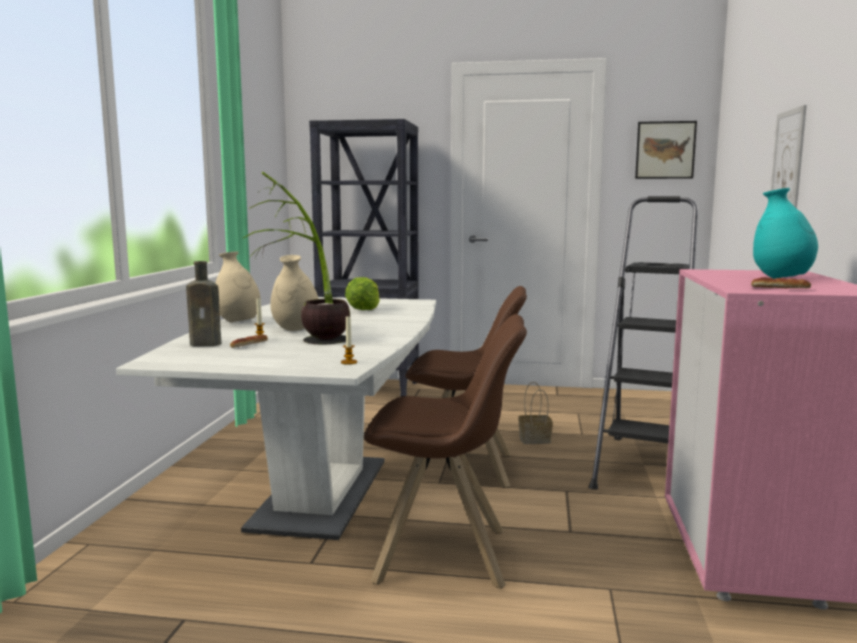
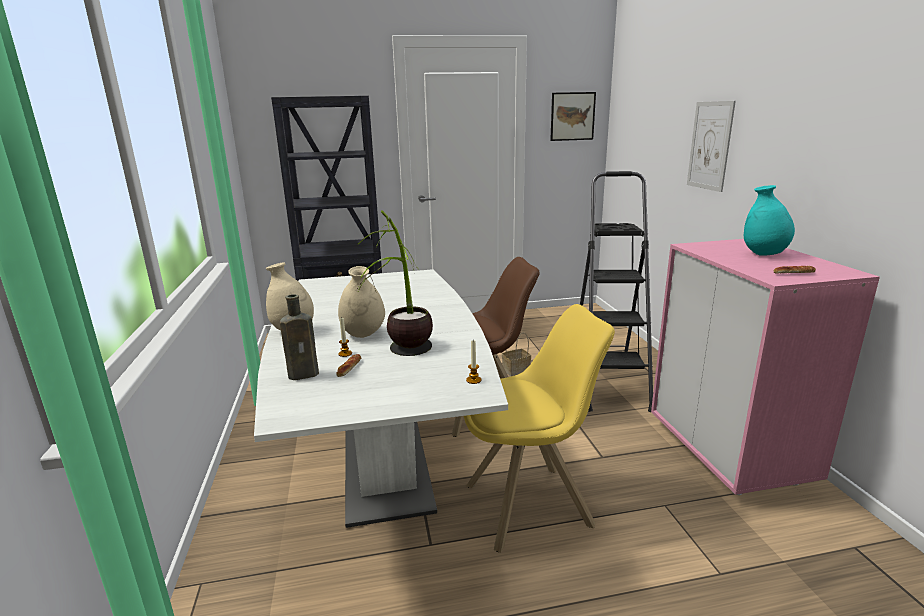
camera: 20 degrees left, 10 degrees up
lettuce [345,277,380,310] -> none
brown chair [364,314,527,589] -> yellow chair [464,304,615,553]

